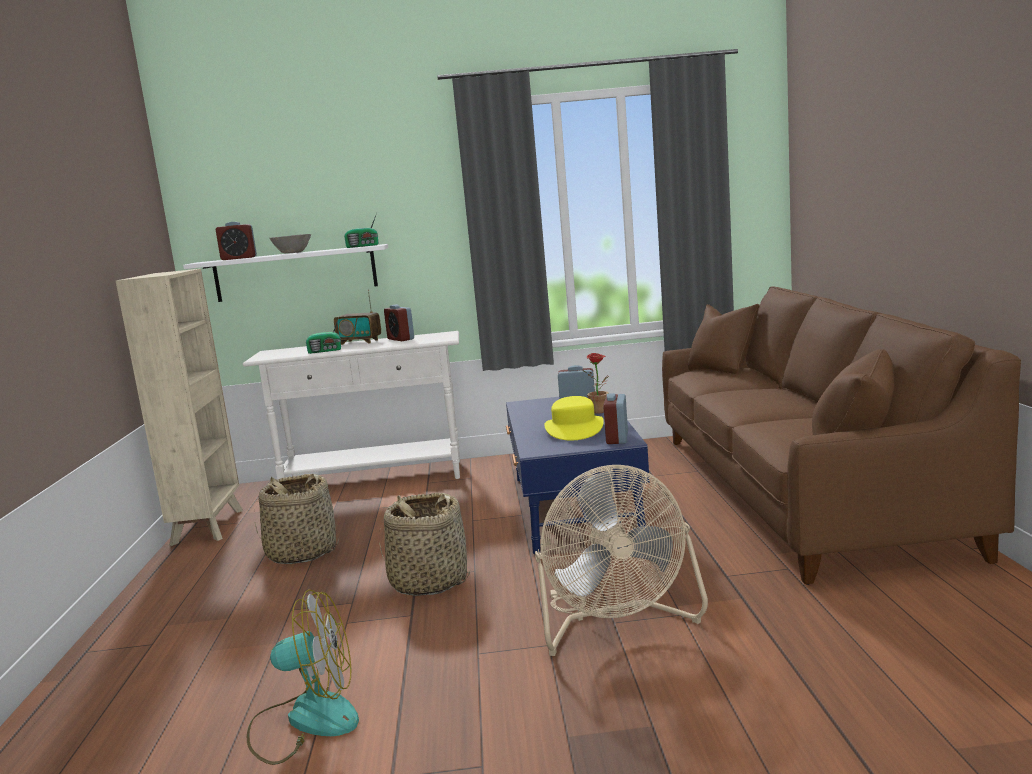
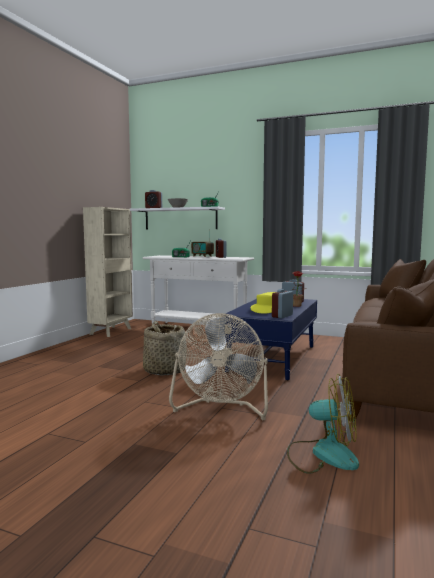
camera: 25 degrees right, 5 degrees down
fan [247,589,359,765] -> fan moved to [287,374,359,474]
basket [254,474,339,564] -> none

